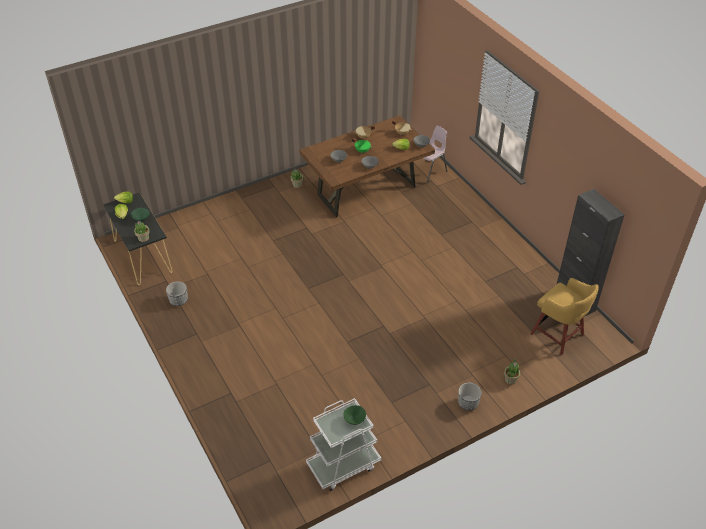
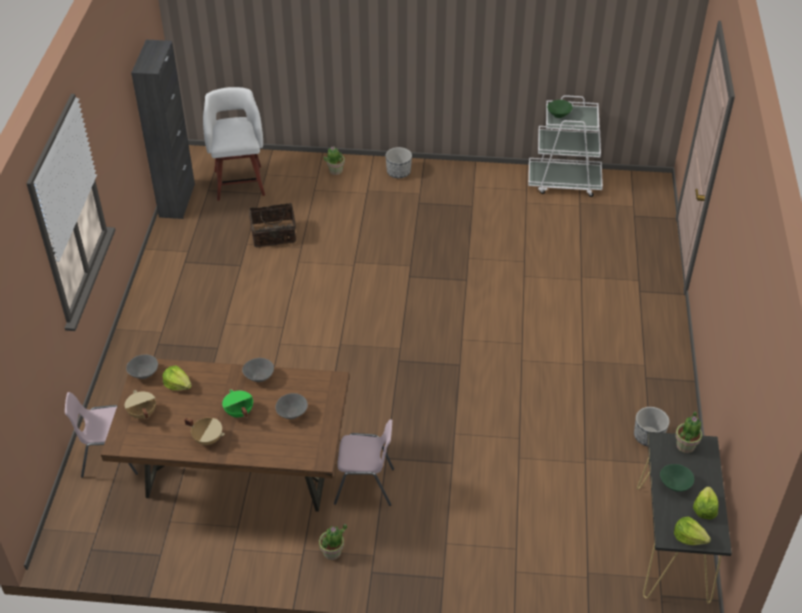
camera: 145 degrees left, 0 degrees up
yellow stool [531,278,599,355] -> white stool [203,87,265,201]
none -> basket [249,203,296,247]
none -> pink chair [334,419,394,506]

